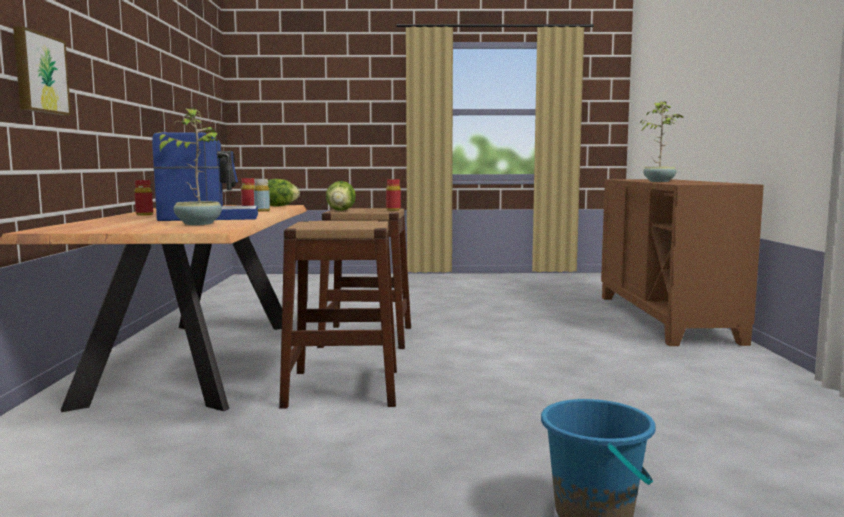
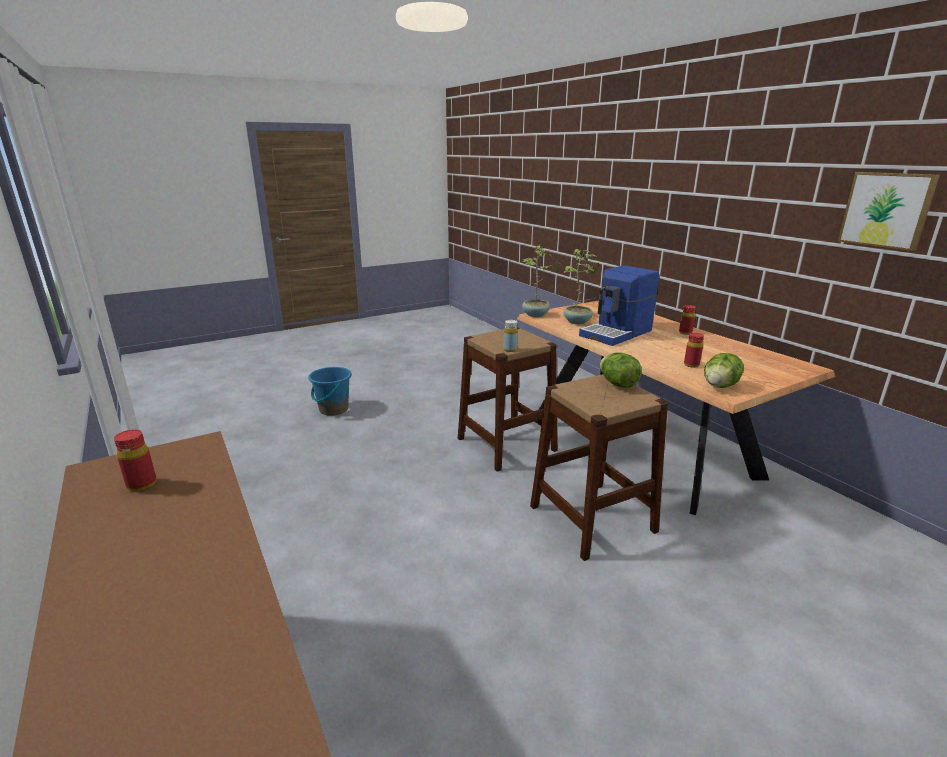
camera: 150 degrees right, 15 degrees up
picture [13,26,71,115] -> picture moved to [838,172,940,251]
yellow bottle [254,179,270,212] -> yellow bottle moved to [504,320,518,352]
red bottle [386,179,401,211] -> red bottle moved to [114,429,157,492]
potted plant [640,101,684,182] -> potted plant moved to [522,244,561,317]

